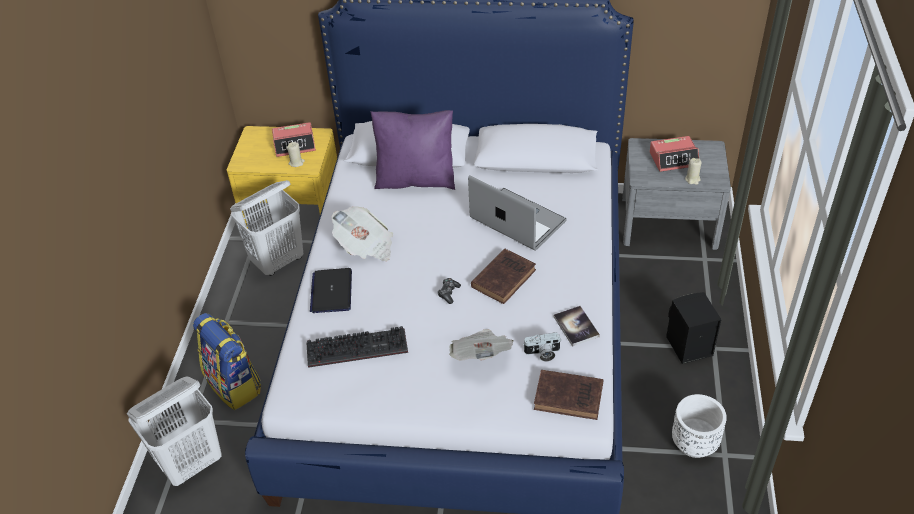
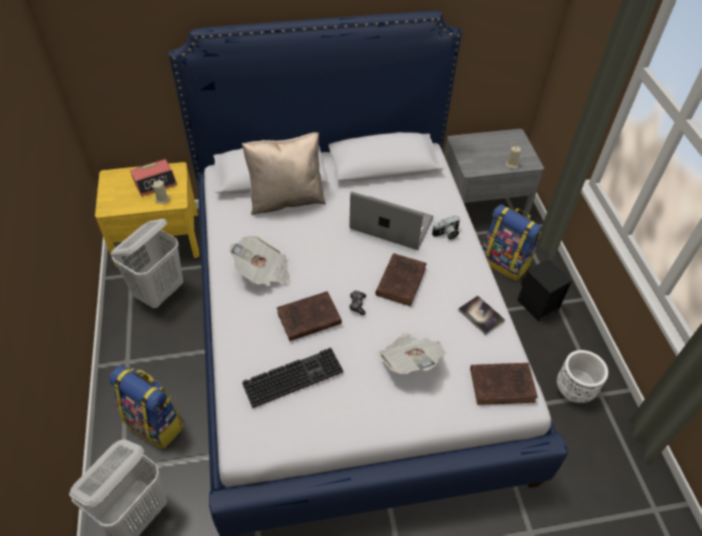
camera: 20 degrees left, 5 degrees up
laptop [310,268,352,313] -> none
purple pillow [371,110,455,190] -> beige pillow [242,132,326,215]
camera [524,332,561,362] -> camera moved to [432,215,460,240]
alarm clock [650,136,699,172] -> none
none -> brown book [277,291,342,341]
none -> backpack [482,204,541,281]

